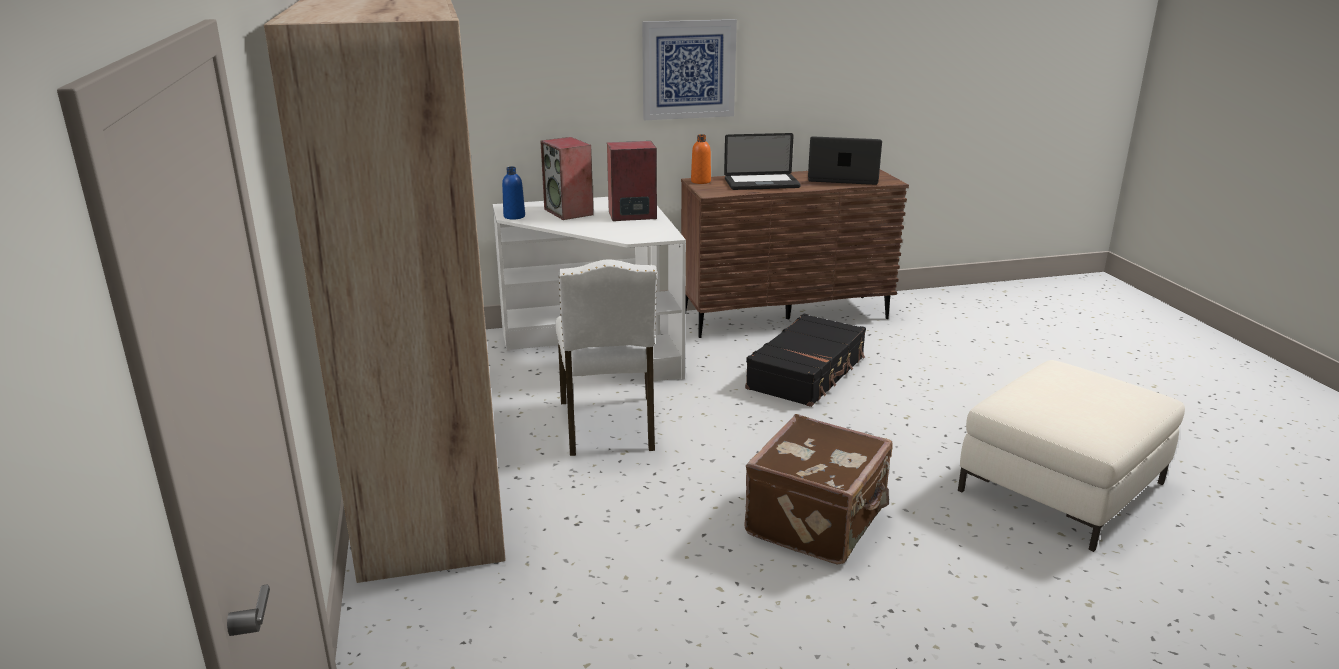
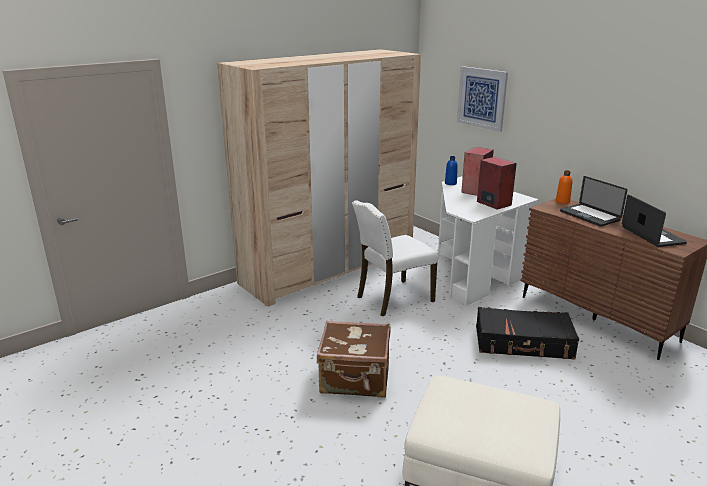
camera: 65 degrees right, 0 degrees up
picture [642,19,737,120] -> picture moved to [457,66,508,132]

